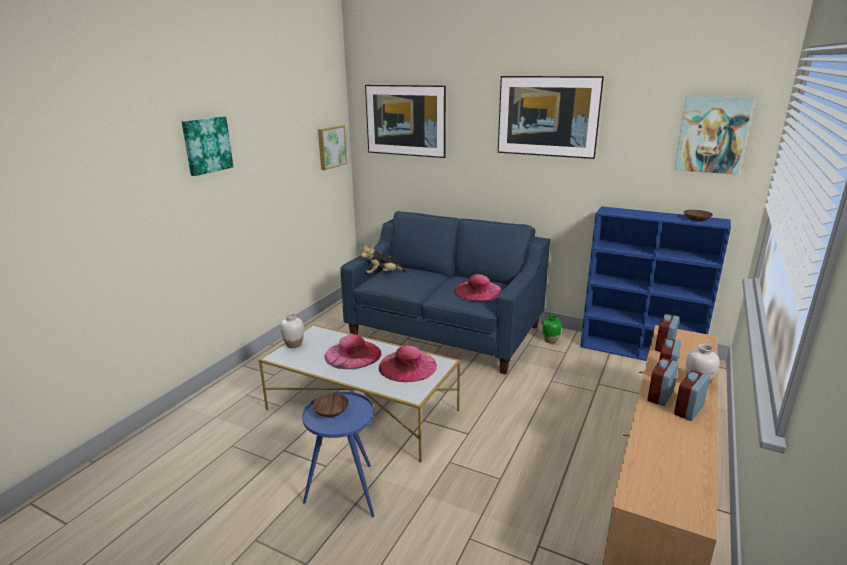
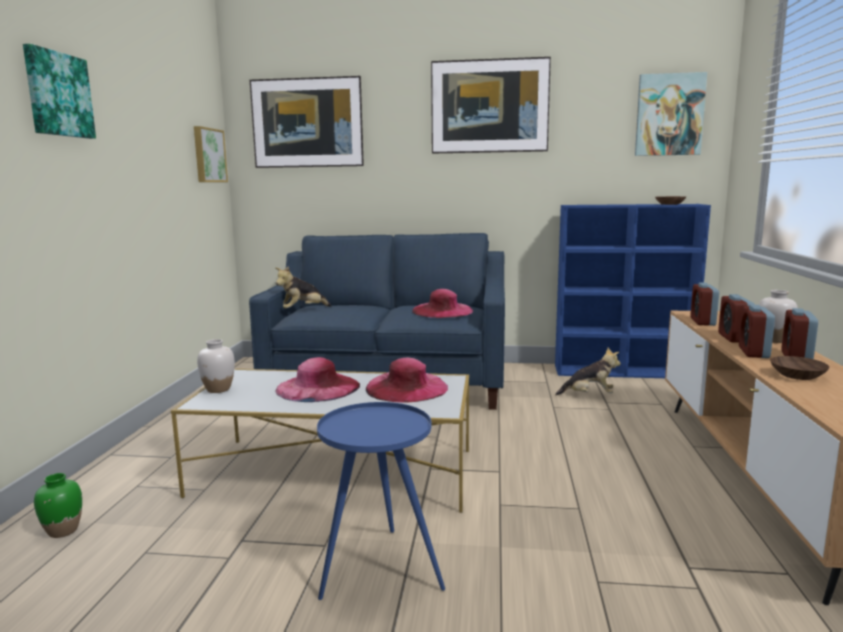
camera: 20 degrees left, 10 degrees down
brown bowl [312,393,349,417] -> brown bowl moved to [770,356,830,380]
green vase [542,315,562,344] -> green vase moved to [34,473,82,538]
none -> plush toy [555,348,621,395]

